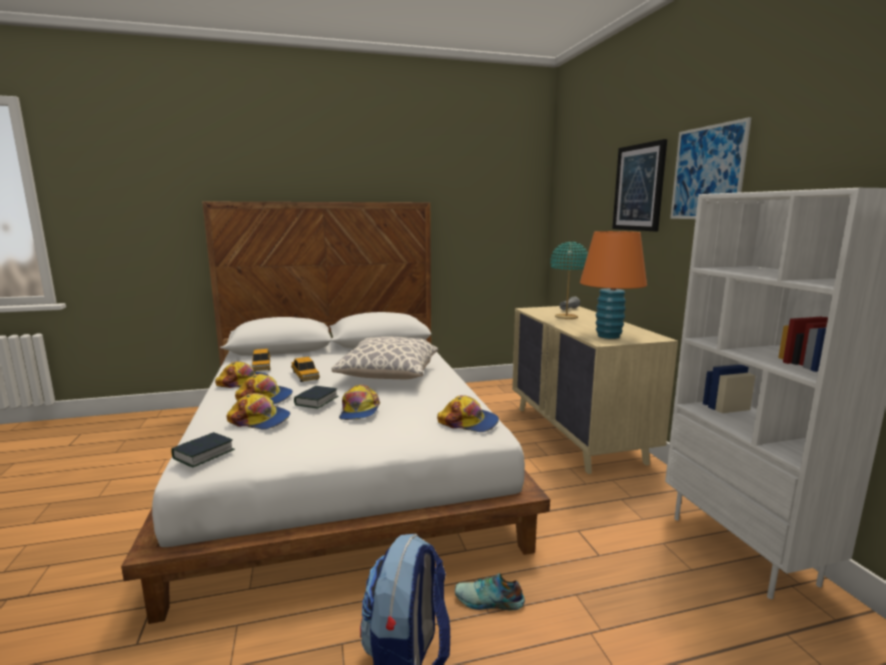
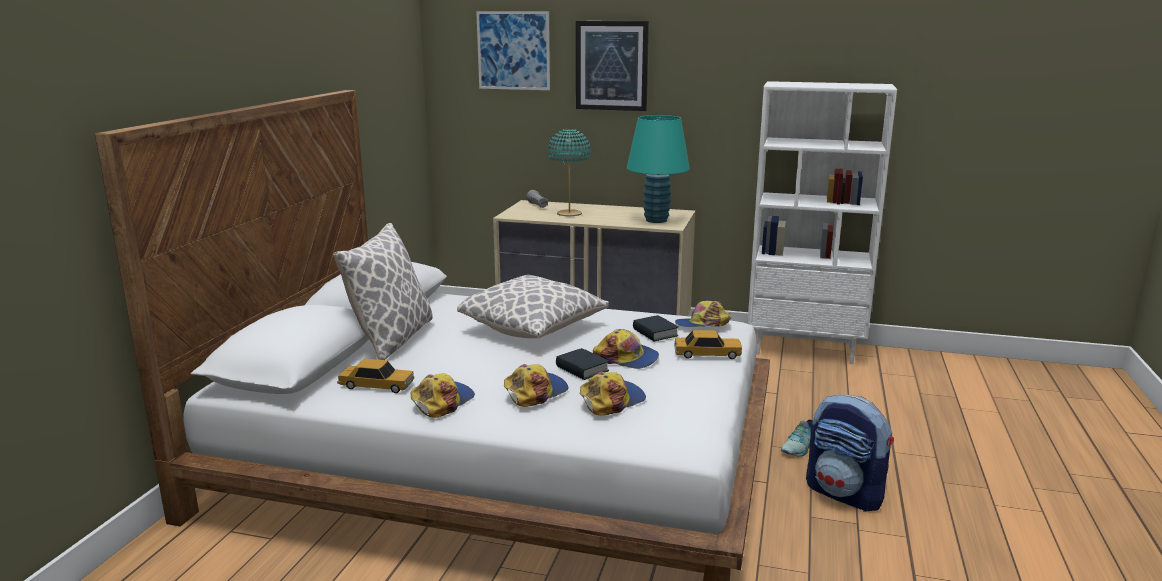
camera: 60 degrees left, 5 degrees up
book [171,432,235,467] -> book moved to [633,315,679,341]
toy car [291,357,320,382] -> toy car moved to [674,330,742,359]
cap [437,395,499,432] -> cap turned 150 degrees counterclockwise [675,301,732,327]
orange table lamp [580,231,647,339] -> turquoise table lamp [626,115,690,223]
picture [670,117,752,219] -> picture moved to [476,11,550,90]
none -> pillow [333,223,433,360]

